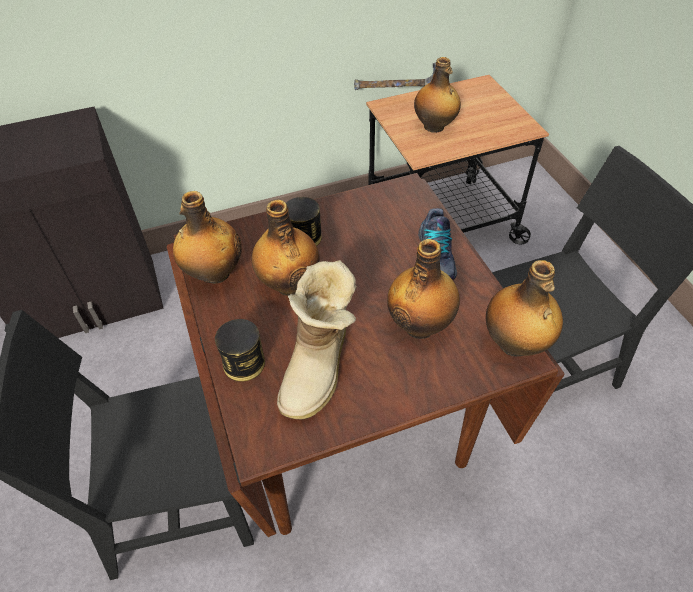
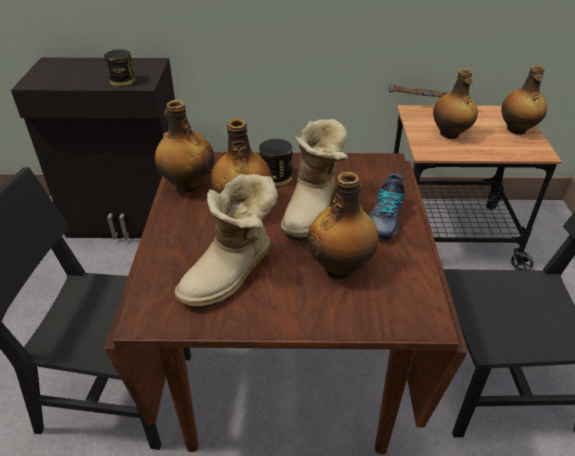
camera: 20 degrees right, 10 degrees down
can [215,319,265,382] -> can moved to [104,49,135,87]
bottle [486,260,563,357] -> bottle moved to [501,66,547,135]
none -> boot [281,119,348,240]

